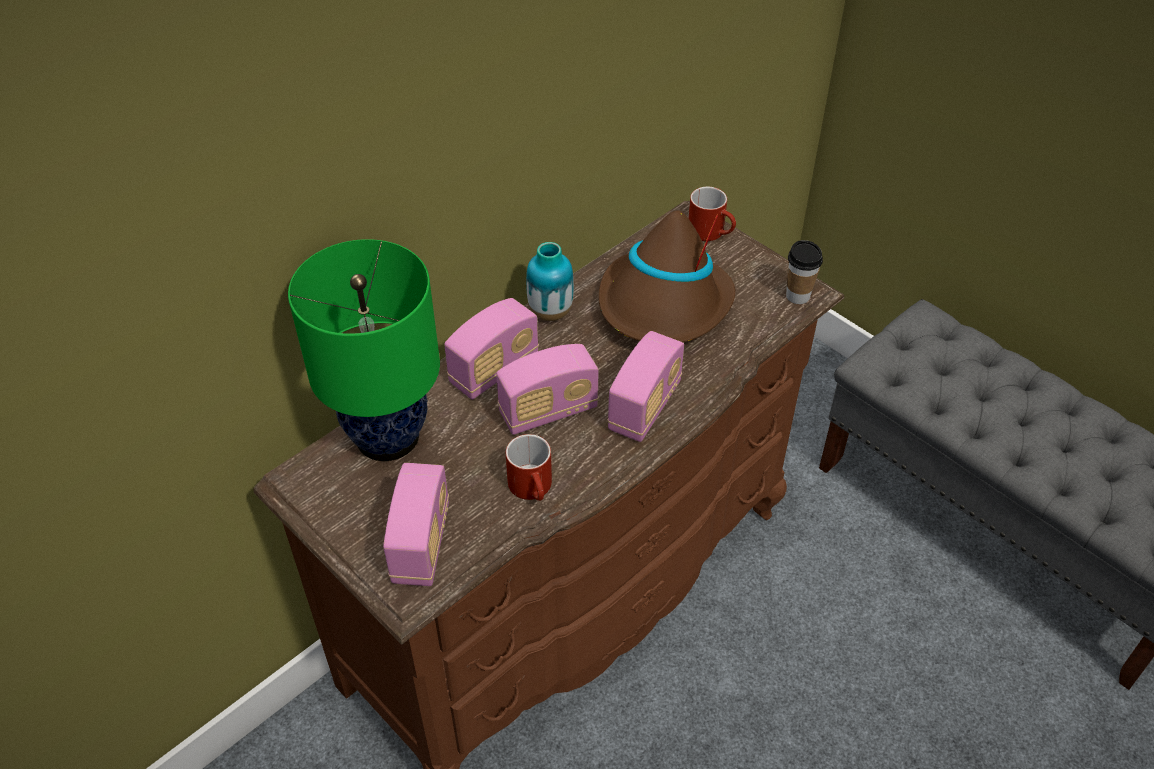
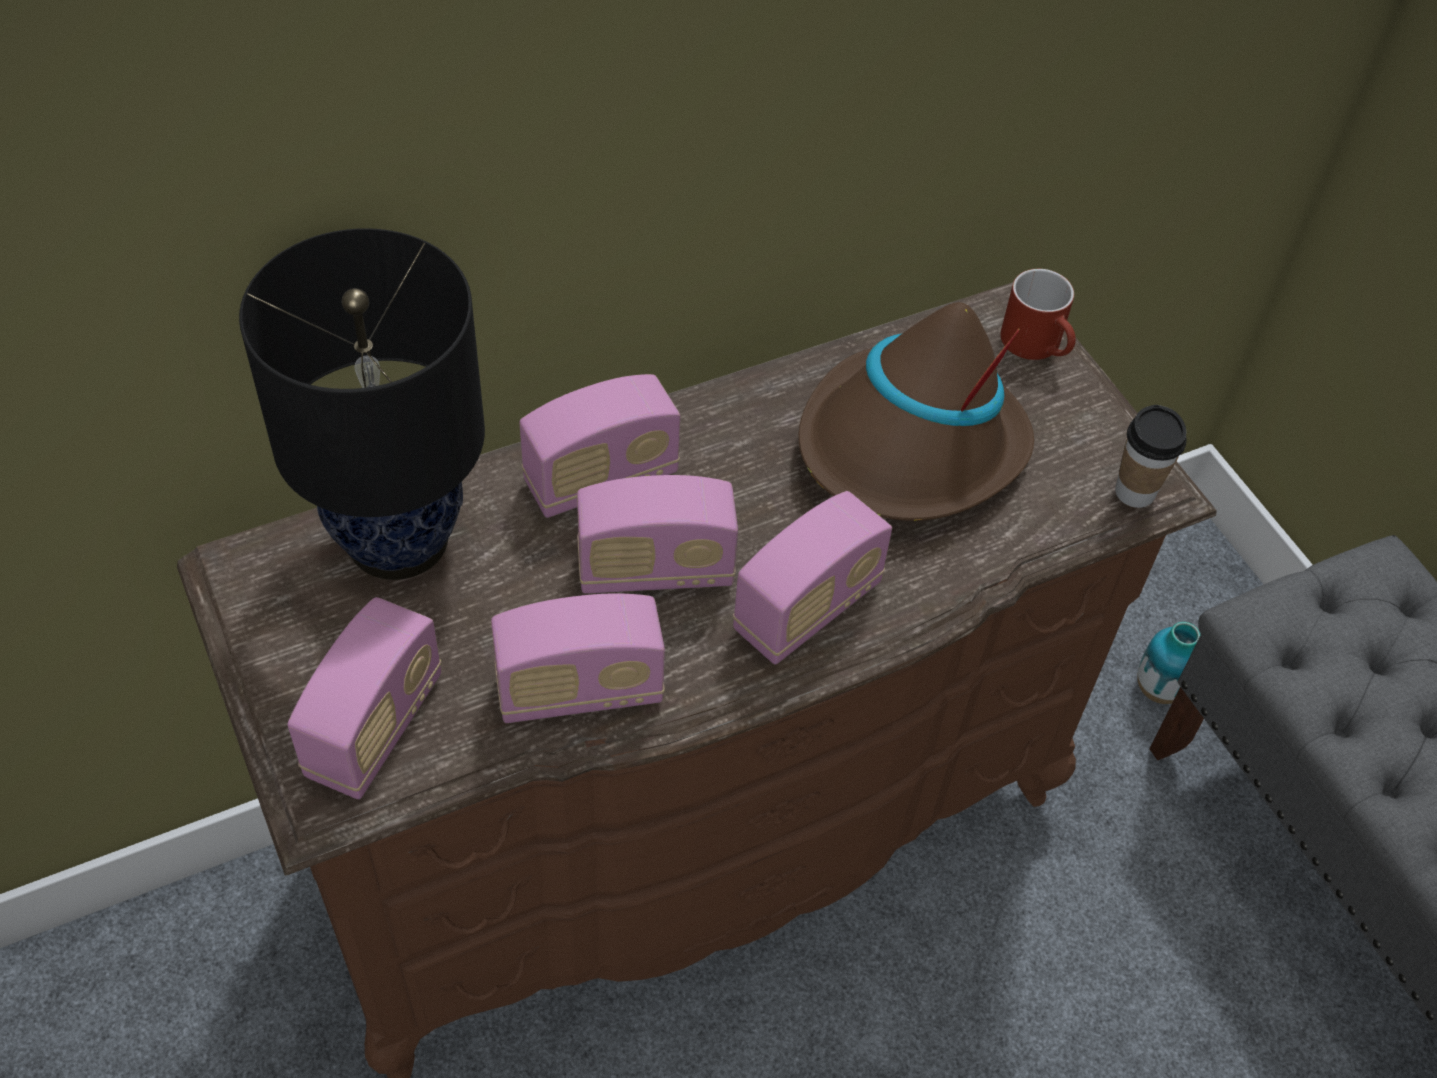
camera: 15 degrees right, 5 degrees up
green table lamp [288,239,440,461] -> black table lamp [239,228,485,580]
red mug [506,434,552,501] -> radio [491,593,665,723]
vase [526,242,574,321] -> vase moved to [1137,622,1200,704]

